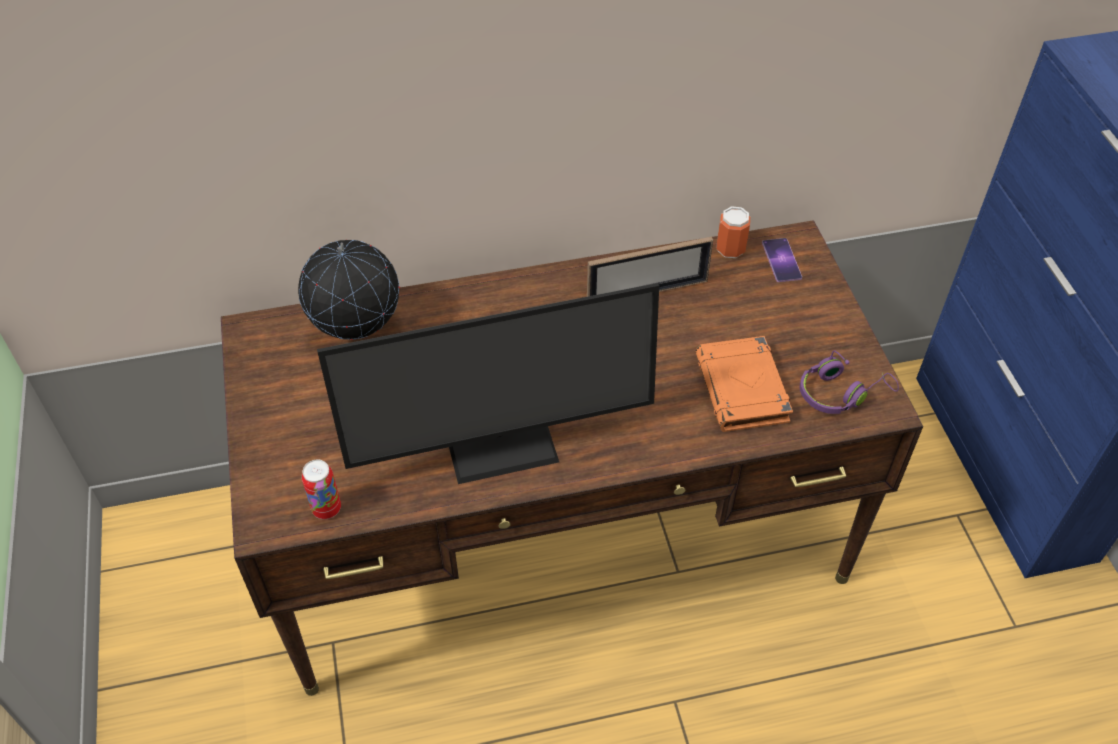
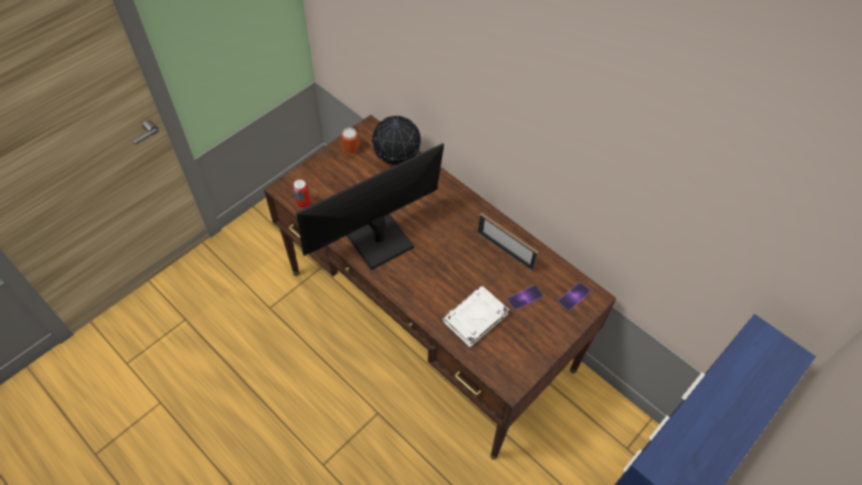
camera: 55 degrees right, 5 degrees up
monitor [317,283,659,484] -> monitor turned 105 degrees clockwise [296,143,444,270]
orange book [696,336,793,432] -> white book [442,286,509,347]
can [717,206,750,258] -> can moved to [341,128,359,154]
purple headphones [800,350,899,414] -> none
none -> phone [507,285,543,311]

